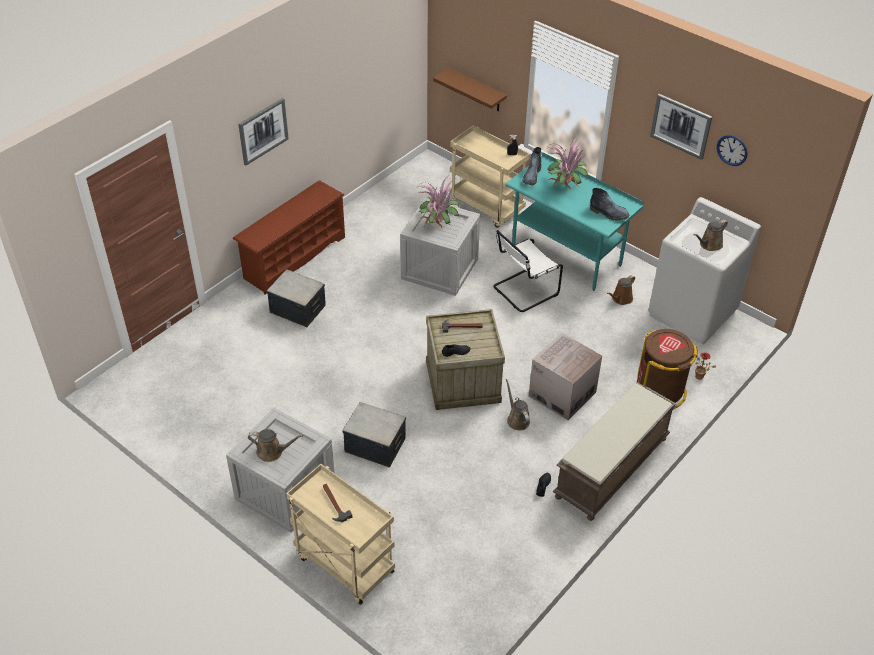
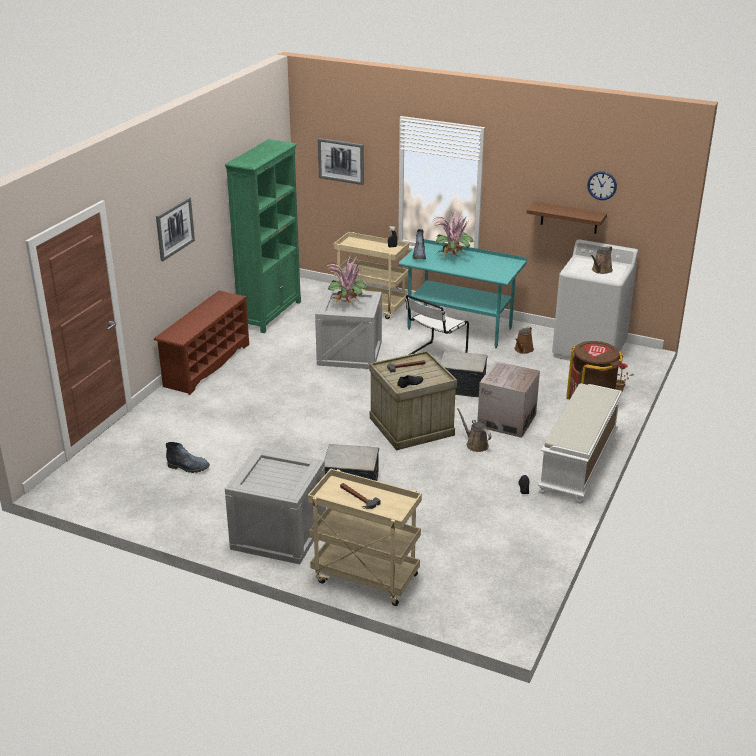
camera: 15 degrees left, 15 degrees down
brown watering can [248,429,303,462] -> none
storage box [267,269,326,327] -> storage box moved to [440,351,488,397]
brown shelf [433,68,507,111] -> brown shelf moved to [527,202,607,234]
brown bench [553,382,677,521] -> white bench [538,383,622,504]
boot [590,188,630,221] -> boot moved to [166,442,210,473]
picture [650,94,712,160] -> picture moved to [318,138,364,185]
none -> green bookcase [225,139,301,333]

